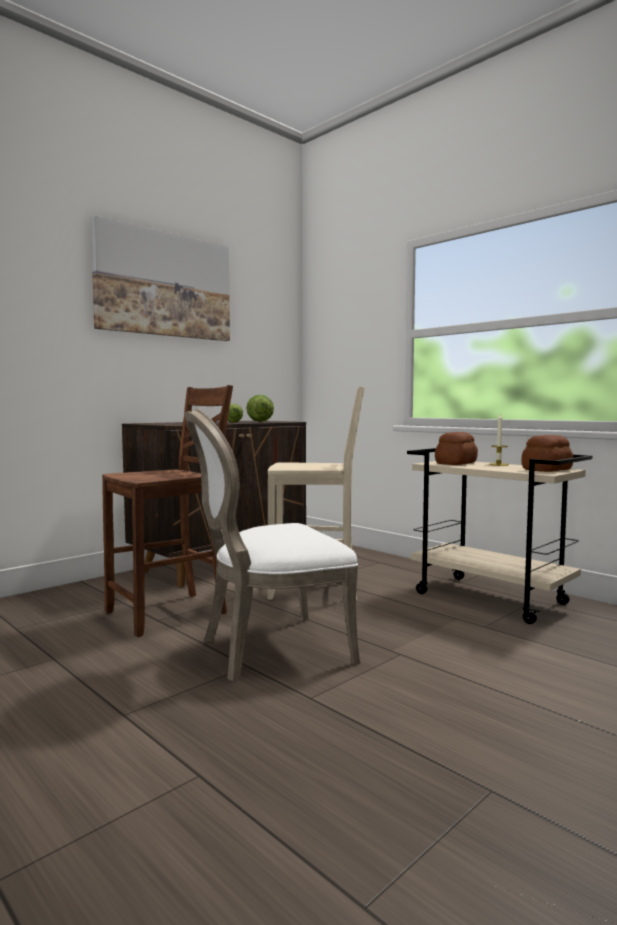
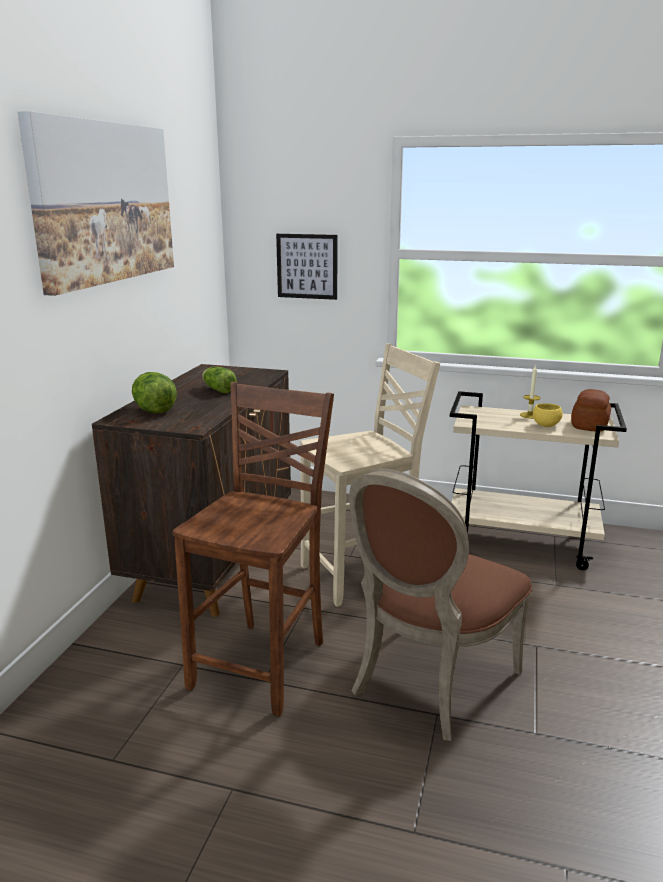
camera: 30 degrees left, 15 degrees up
white chair [185,409,360,681] -> brown chair [349,469,532,741]
lettuce [246,395,274,422] -> lettuce moved to [132,372,177,413]
bread [435,432,478,465] -> none
none -> picture [276,234,337,300]
none -> yellow bowl [532,403,562,427]

